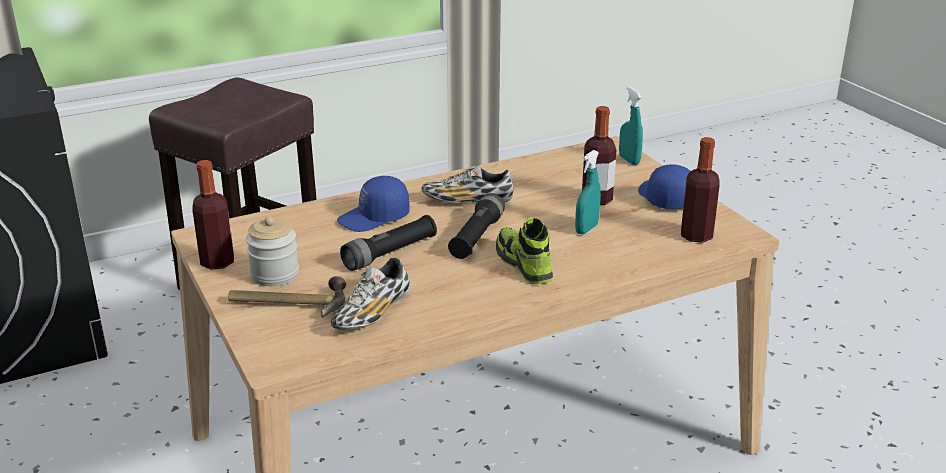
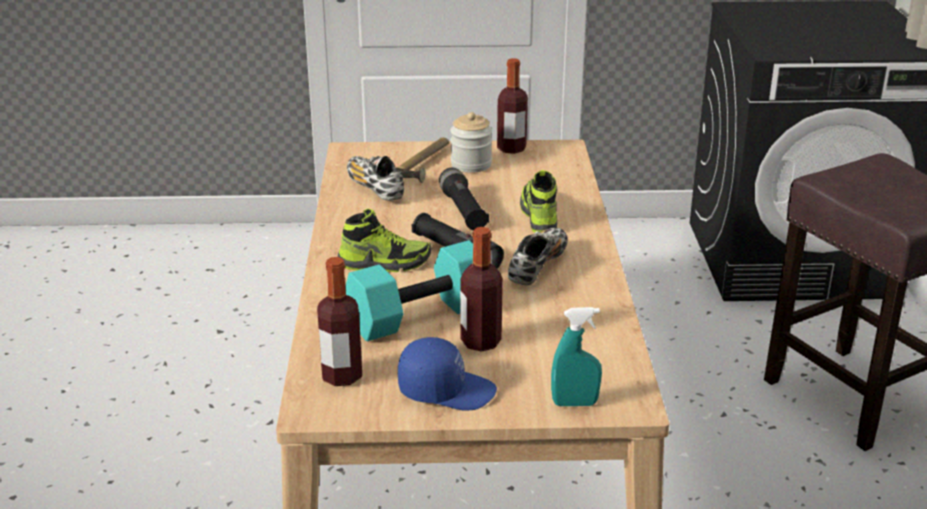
camera: 115 degrees right, 0 degrees up
blue cap [337,176,409,232] -> shoe [520,170,557,232]
turquoise spray bottle [575,150,601,234] -> turquoise dumbbell [345,240,473,341]

